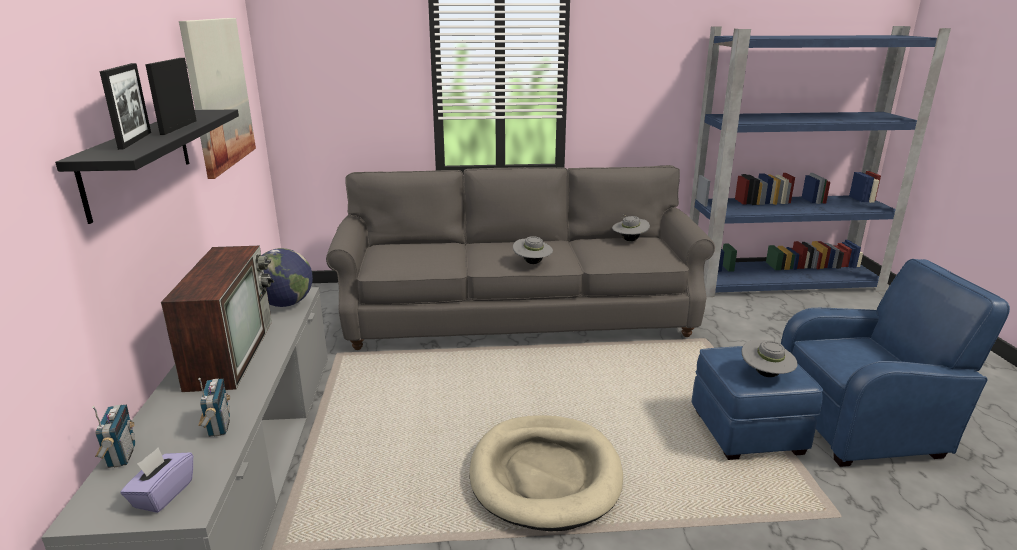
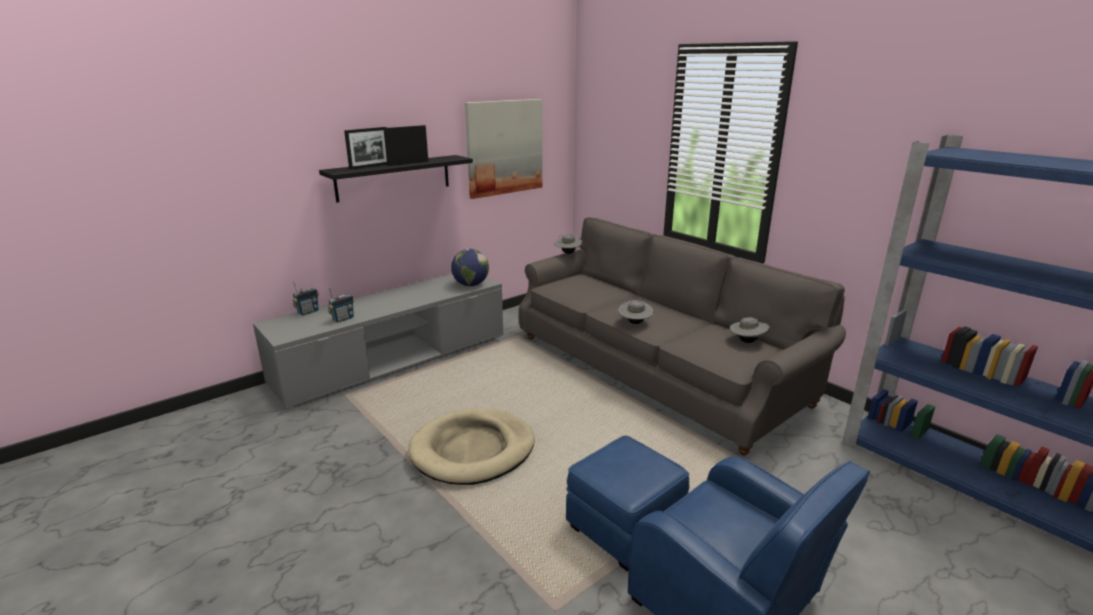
camera: 55 degrees right, 0 degrees up
purple tissue box [120,447,193,513] -> none
television [161,246,274,392] -> none
grey hat [742,340,798,377] -> grey hat moved to [554,234,582,254]

